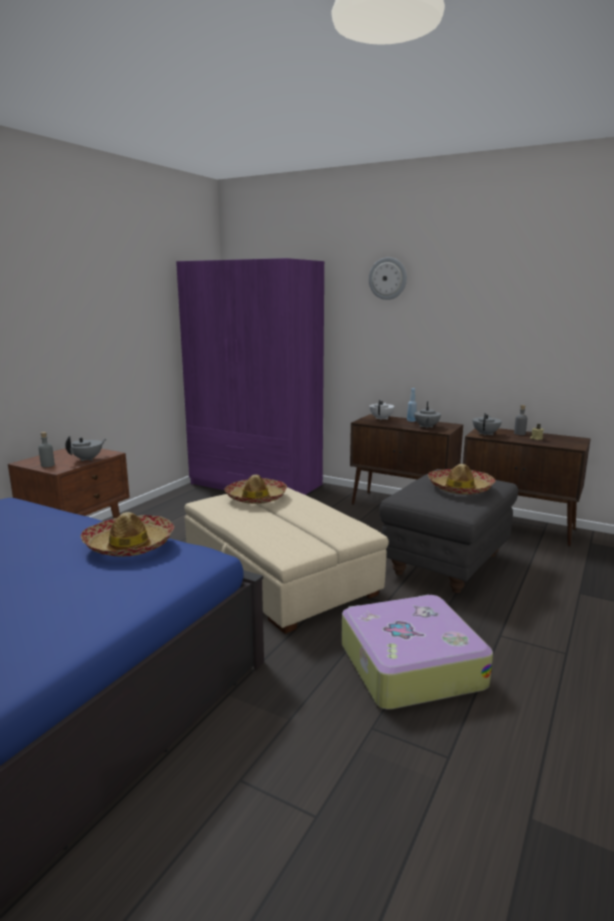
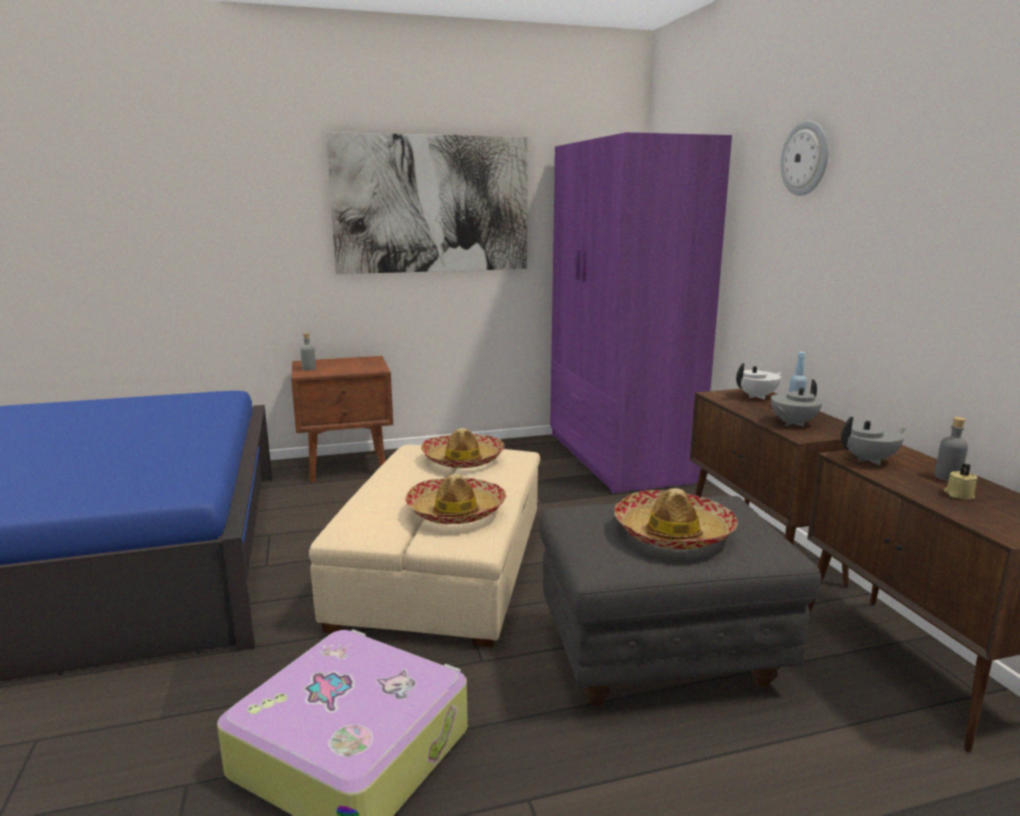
camera: 45 degrees right, 0 degrees up
grey teapot [65,436,106,461] -> none
hat [81,512,174,557] -> hat moved to [405,474,506,524]
none -> picture [326,132,528,274]

